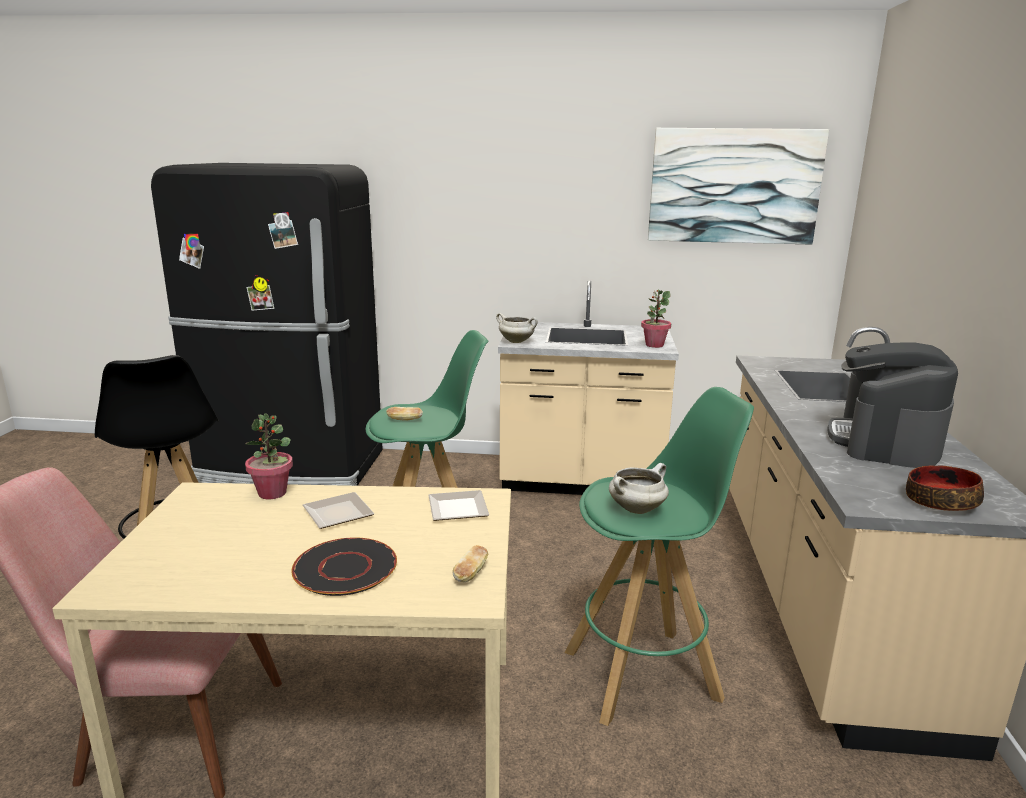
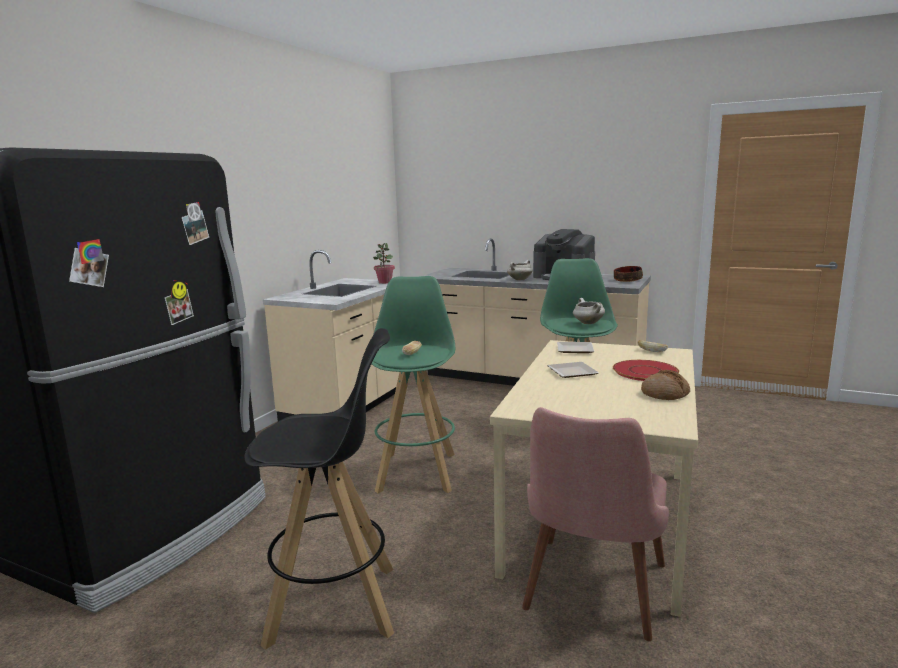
camera: 70 degrees left, 5 degrees down
potted plant [245,413,293,499] -> none
black plate [291,537,397,596] -> red plate [613,360,679,381]
white cooking pot [496,313,538,343] -> white cooking pot moved to [507,260,533,280]
picture [648,128,829,245] -> none
none -> bread [641,370,690,400]

